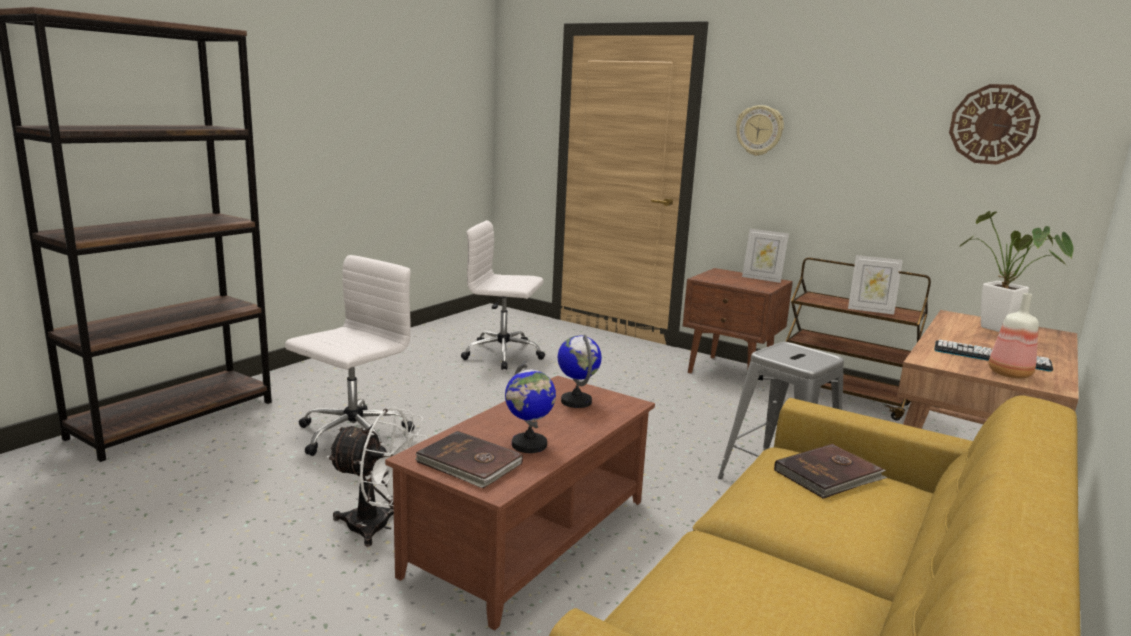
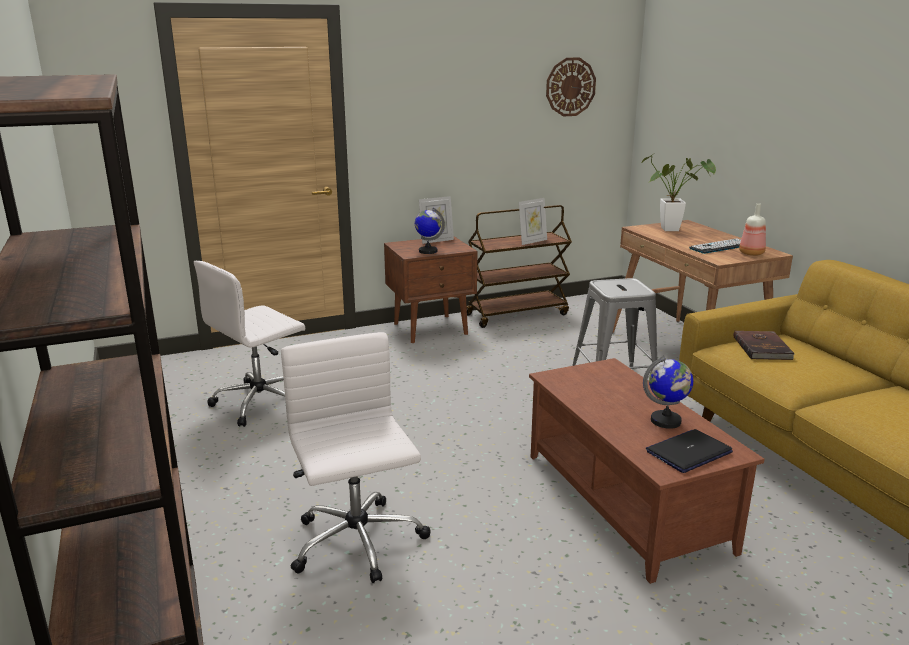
camera: 55 degrees left, 5 degrees up
white fan [326,407,428,547] -> none
brown book [415,431,523,488] -> laptop [646,429,733,473]
globe [558,334,602,408] -> globe moved to [415,207,445,254]
wall clock [736,105,784,156] -> none

